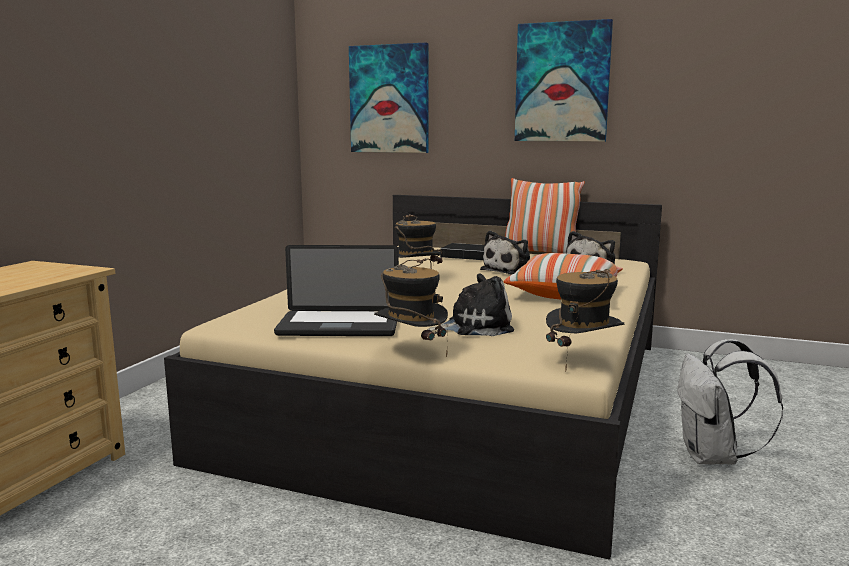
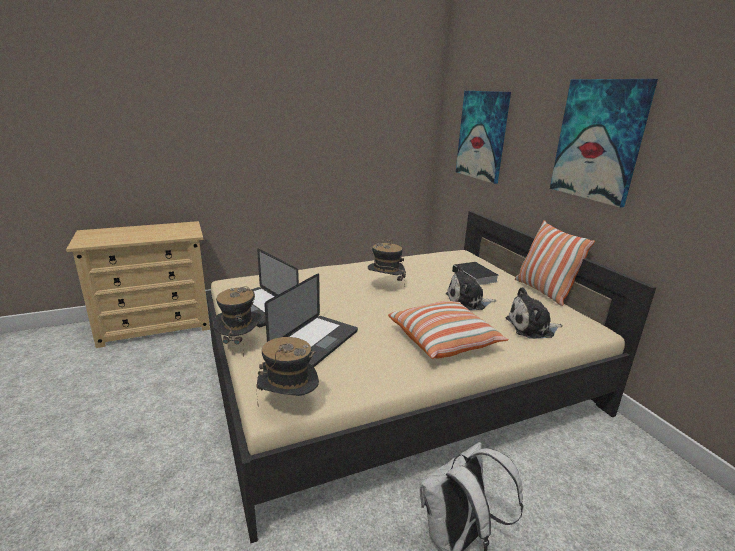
camera: 45 degrees right, 10 degrees up
plush toy [427,274,514,336] -> laptop [265,274,358,367]

